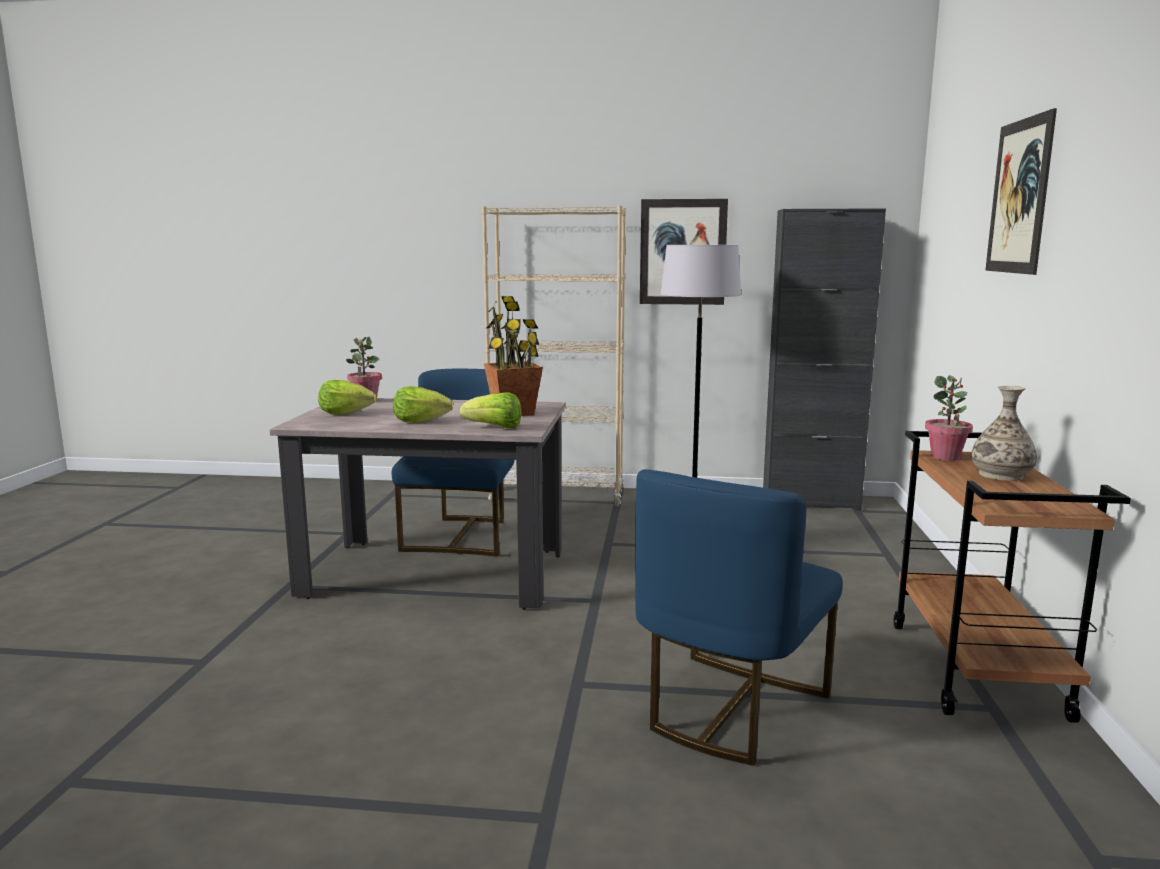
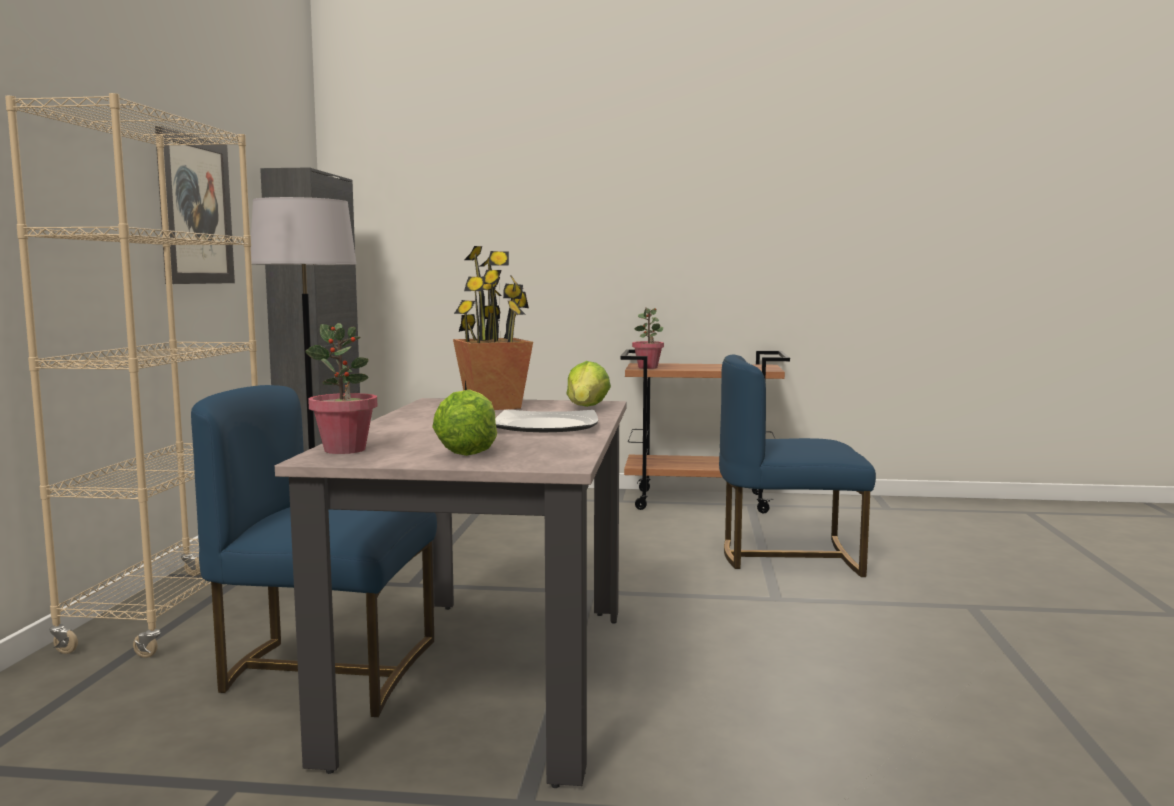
camera: 90 degrees left, 5 degrees down
lettuce [393,386,453,423] -> plate [495,409,598,433]
blue chair [635,469,843,766] -> blue chair turned 150 degrees clockwise [719,354,876,577]
vase [971,386,1037,481] -> none
picture [985,108,1057,275] -> none

